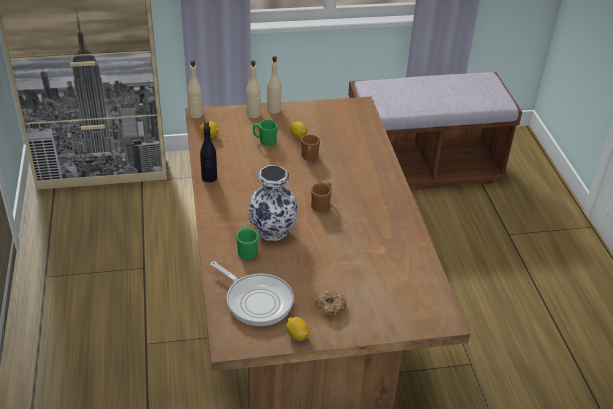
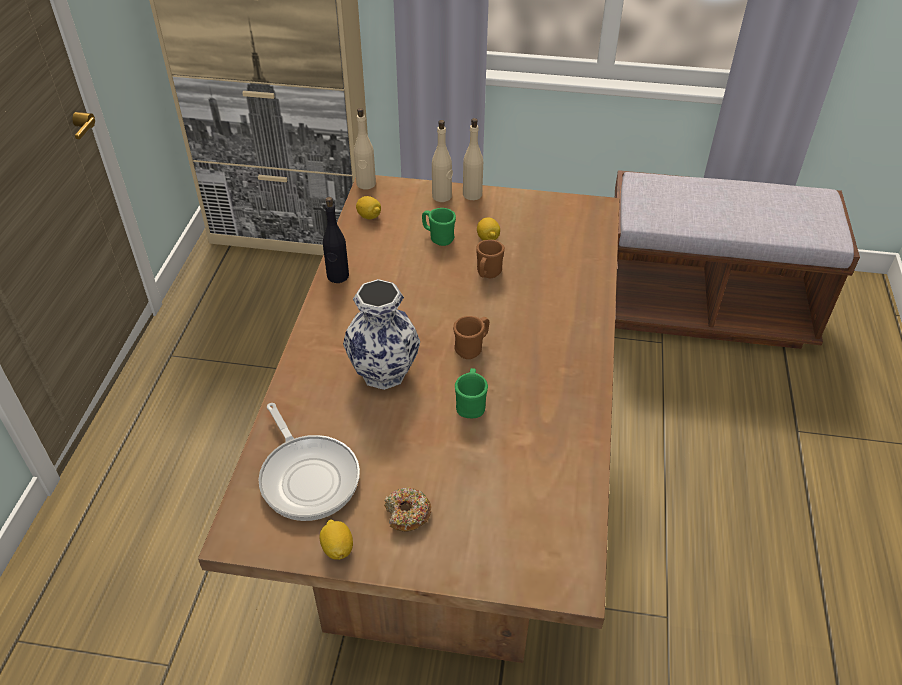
camera: 20 degrees right, 5 degrees up
green mug [236,226,259,259] -> green mug moved to [455,368,488,418]

